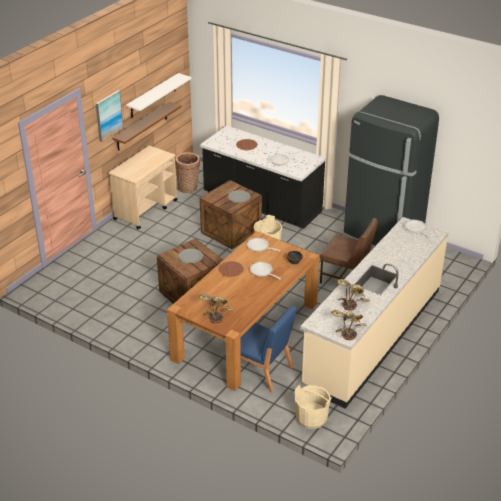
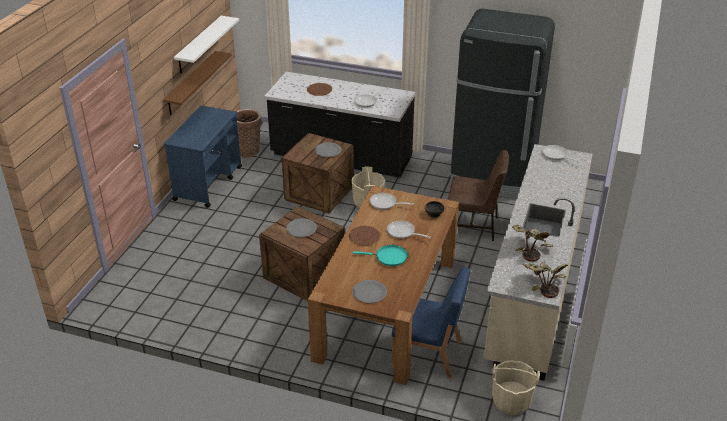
camera: 15 degrees left, 0 degrees up
picture [96,90,123,142] -> none
beige cart [109,145,178,230] -> blue cart [164,106,242,208]
potted plant [199,294,234,323] -> grey plate [353,280,387,303]
none -> turquoise frying pan [353,245,408,266]

